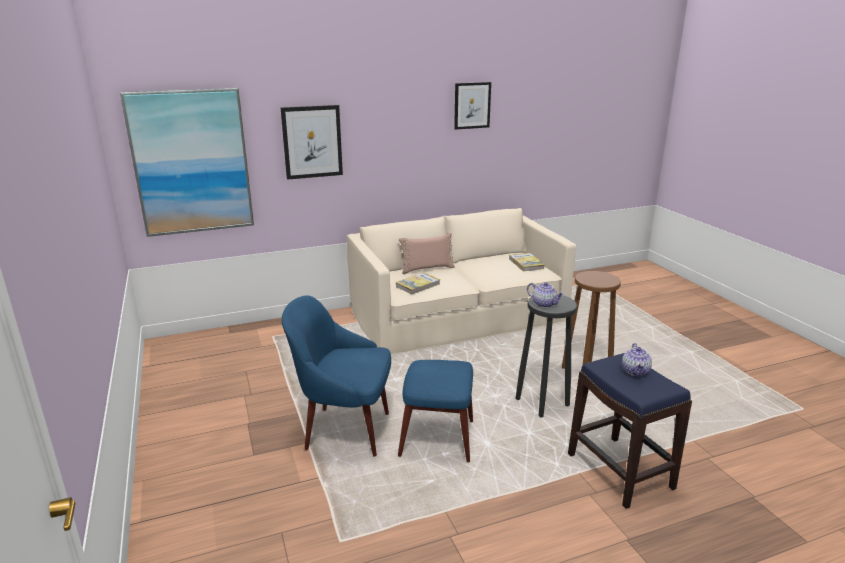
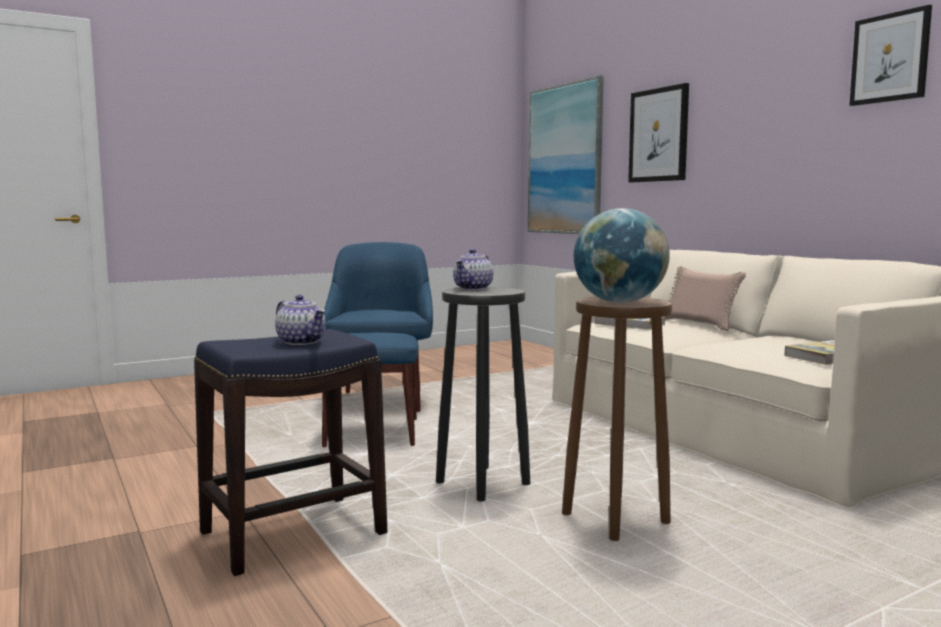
camera: 80 degrees right, 15 degrees down
teapot [622,343,652,376] -> teapot turned 135 degrees counterclockwise [275,295,326,345]
none -> globe [574,208,670,303]

